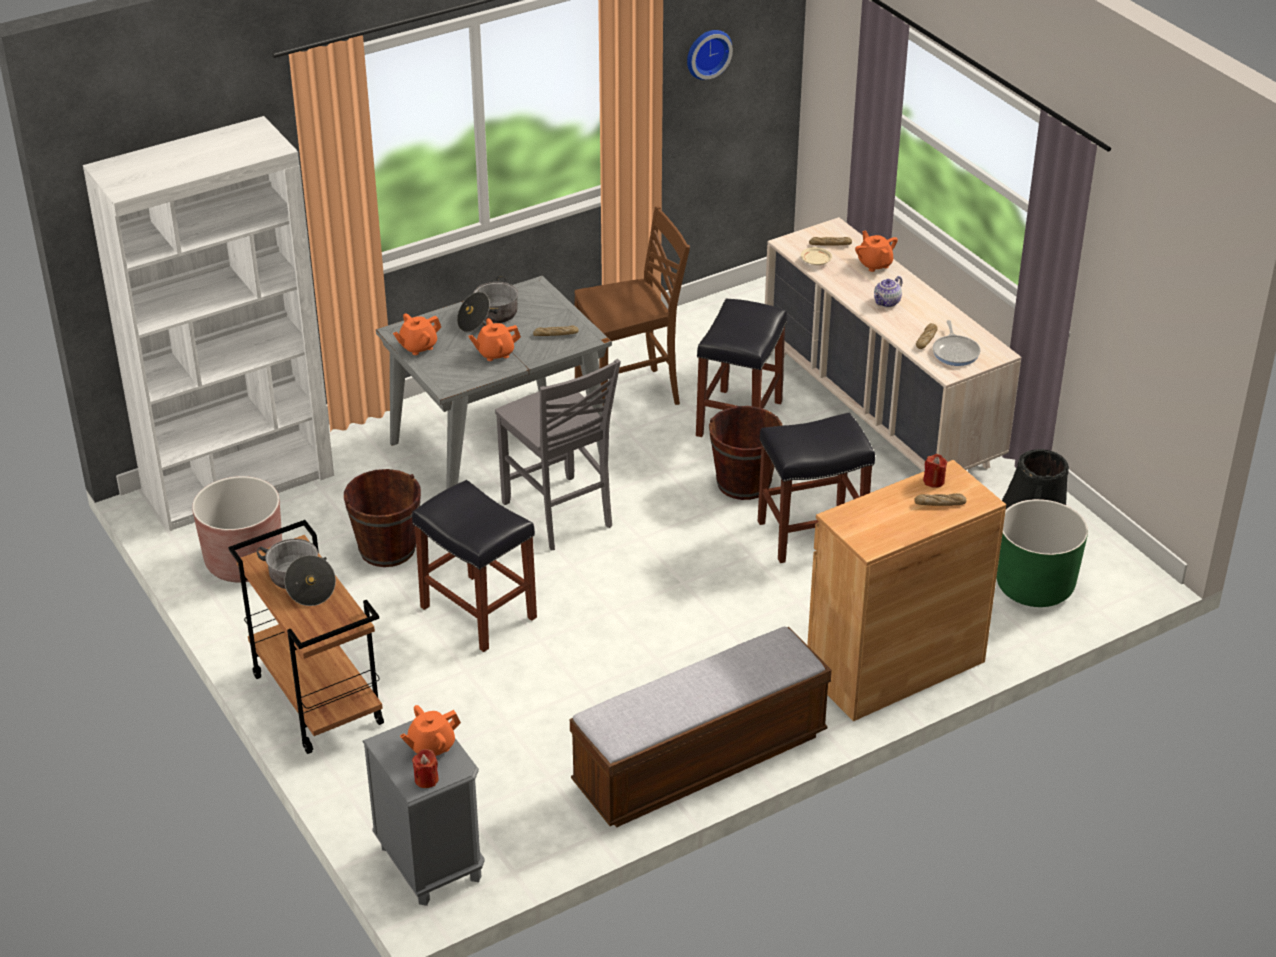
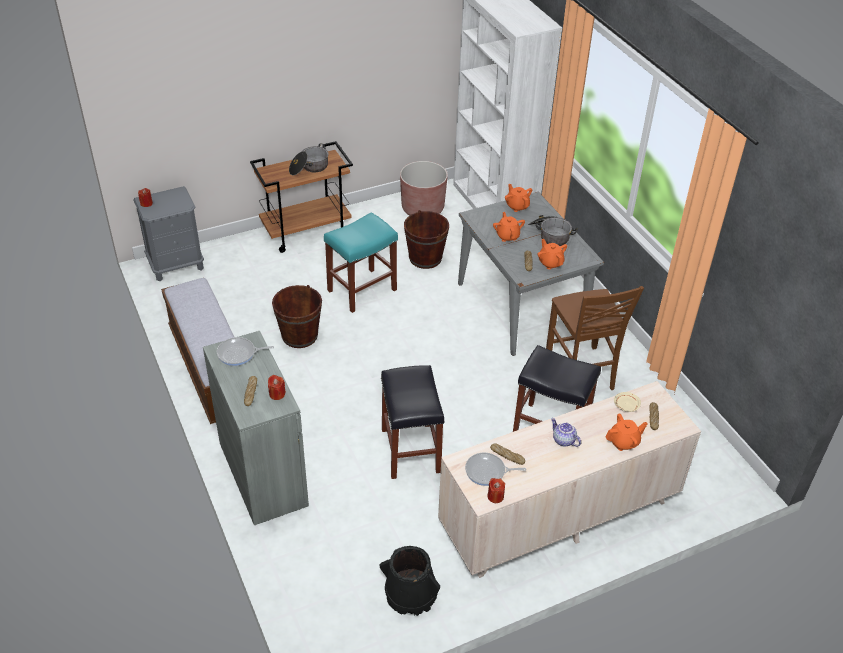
camera: 95 degrees right, 5 degrees up
orange teapot [400,705,461,756] -> orange teapot moved to [538,239,567,270]
black stool [412,480,537,652] -> turquoise stool [324,212,398,313]
grey chair [495,359,621,551] -> none
wall clock [687,30,733,80] -> none
brown bucket [709,406,783,500] -> brown bucket moved to [272,285,322,348]
brown cabinet [807,460,1006,721] -> grey cabinet [203,331,309,525]
green planter [996,499,1088,607] -> none
none -> frying pan [217,337,274,366]
none -> red candle [487,478,505,503]

